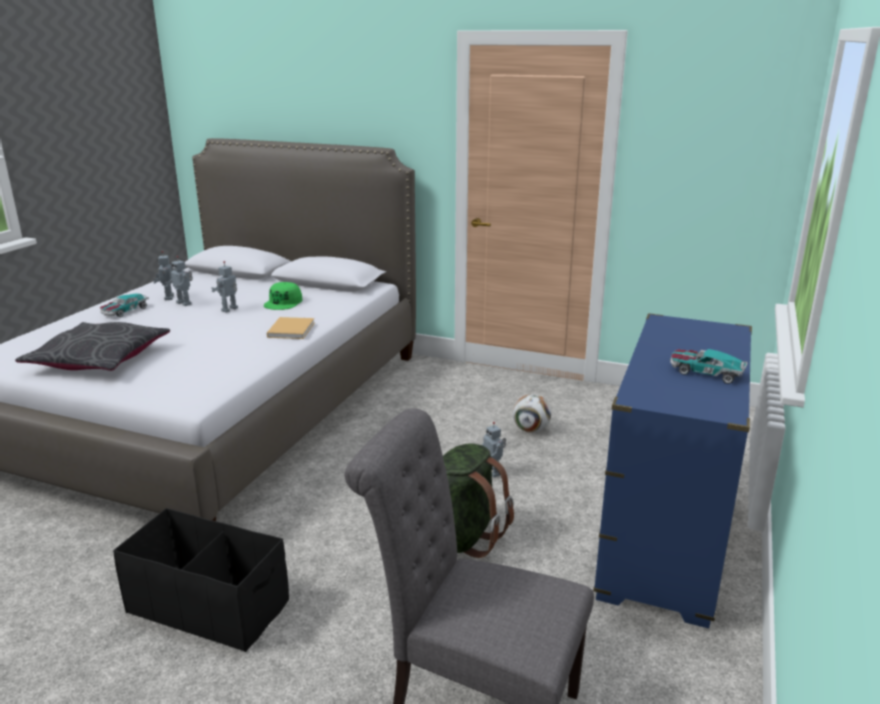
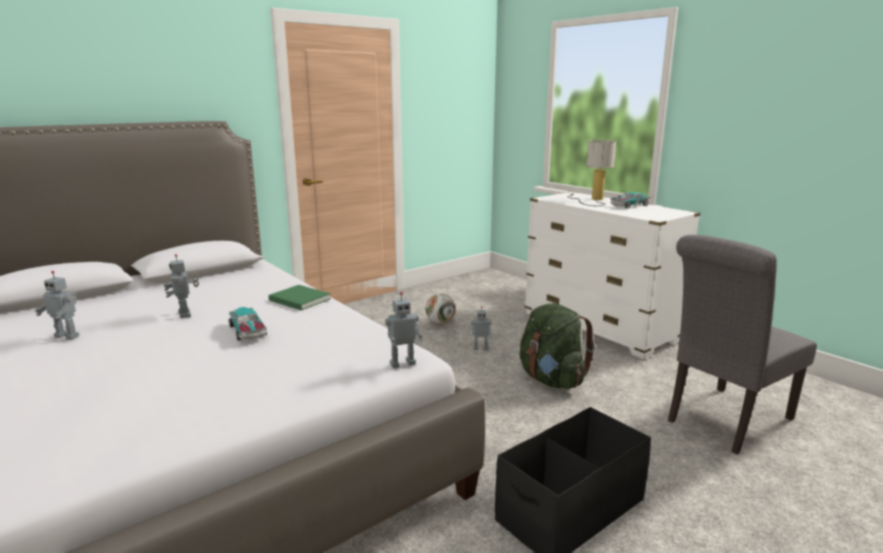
camera: 60 degrees left, 5 degrees down
grey pillow [15,322,170,371] -> none
toy car [100,294,149,317] -> toy car moved to [228,307,267,340]
toy robot [165,256,193,306] -> toy robot moved to [385,292,422,368]
green cap [264,282,303,310] -> none
beige book [267,317,315,339] -> green book [268,285,331,310]
blue dresser [593,313,752,628] -> white dresser [525,192,700,359]
none -> table lamp [568,140,616,206]

